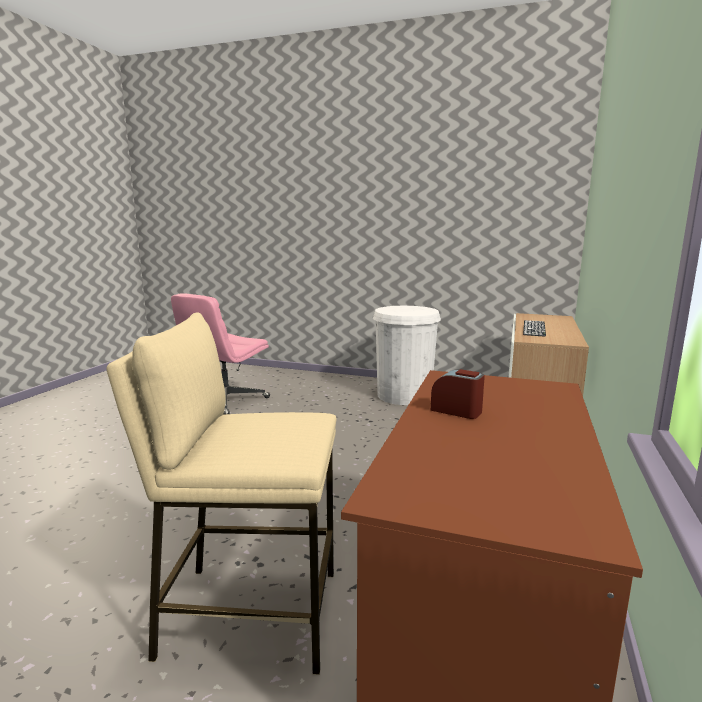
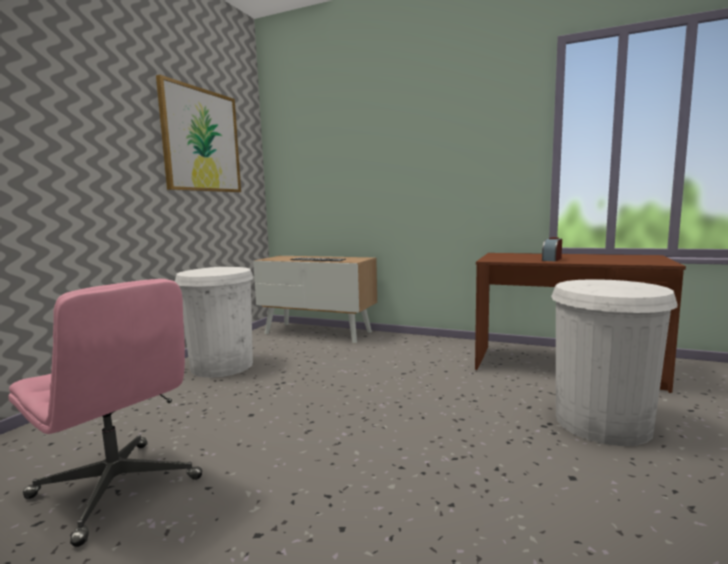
camera: 85 degrees left, 5 degrees down
beige stool [106,312,337,675] -> white trash can [551,279,677,446]
none -> picture [156,75,241,192]

